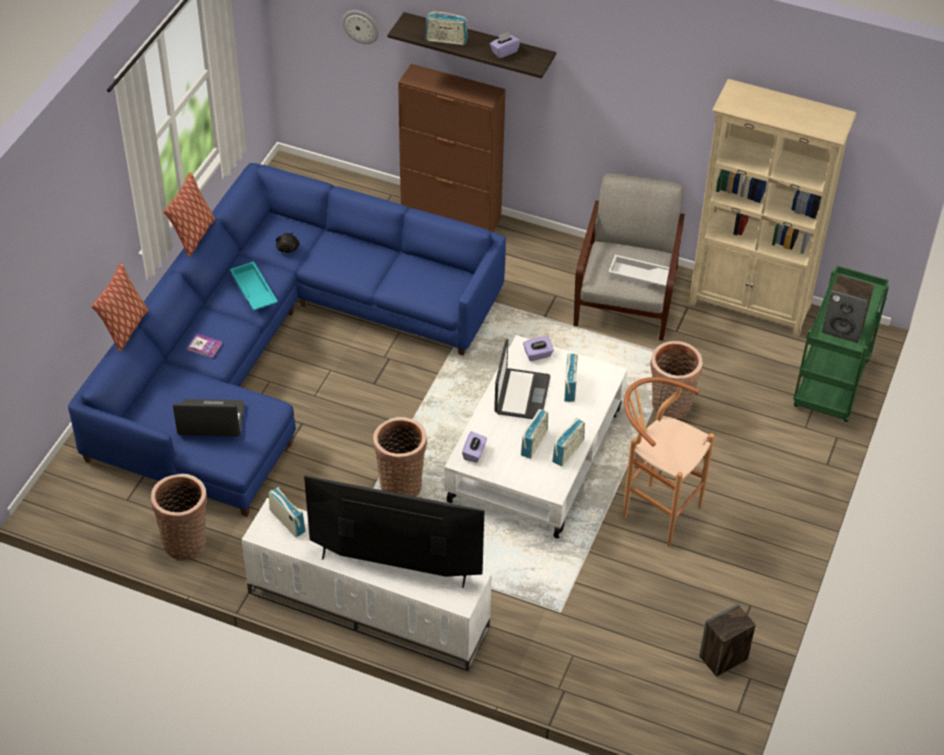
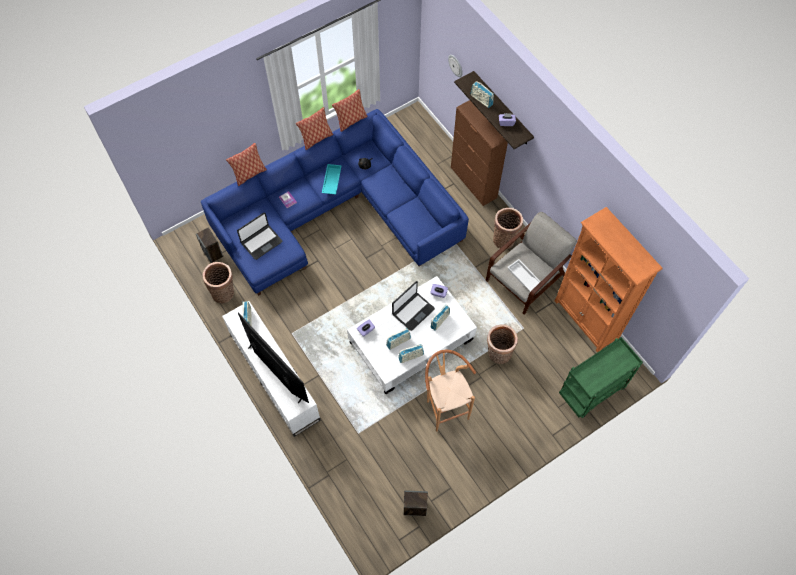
camera: 35 degrees right, 15 degrees up
laptop [173,399,245,436] -> laptop turned 105 degrees clockwise [237,212,282,260]
basket [373,417,427,497] -> basket moved to [493,208,523,249]
beige bookcase [689,79,857,336] -> orange bookcase [555,207,663,352]
speaker [822,274,874,343] -> speaker moved to [196,227,223,263]
none -> pillow [332,89,368,132]

